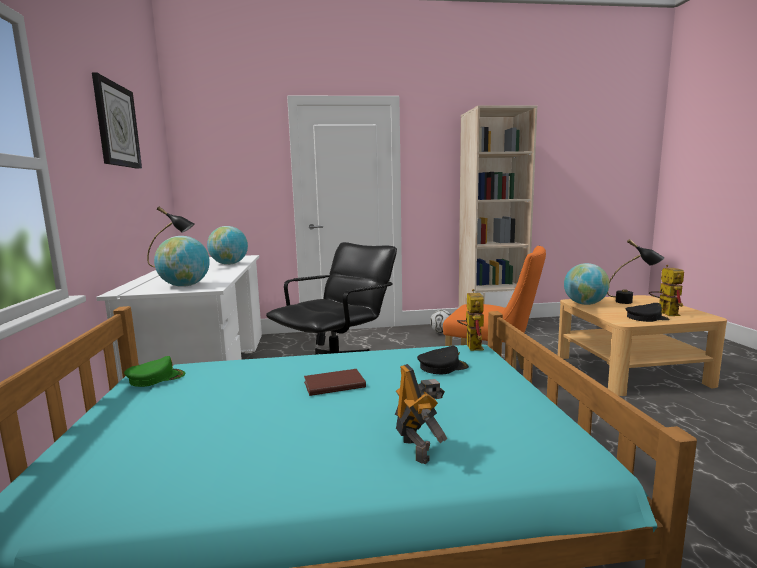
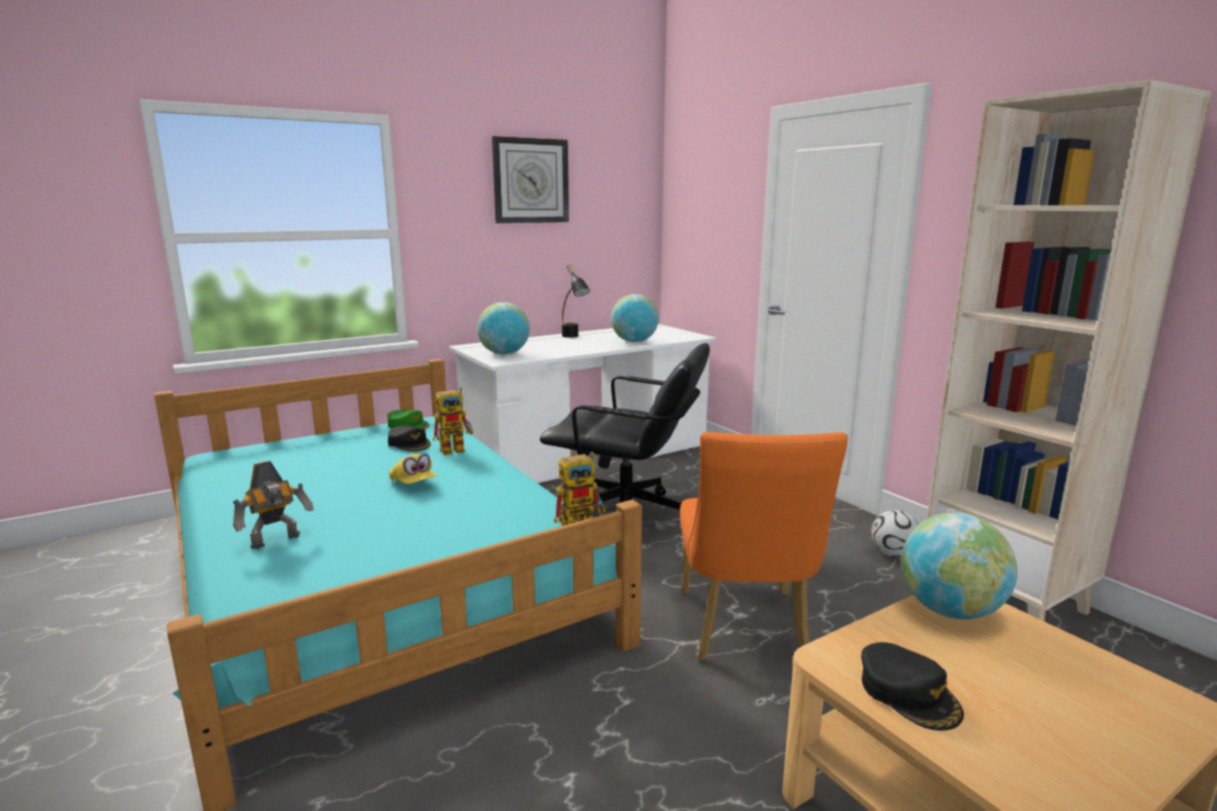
camera: 65 degrees right, 5 degrees up
brown book [304,369,366,396] -> yellow cap [389,453,438,484]
black cap [417,346,469,374] -> black cap moved to [388,426,431,452]
black table lamp [607,239,664,304] -> none
toy robot [649,265,684,316] -> toy robot moved to [433,387,473,455]

